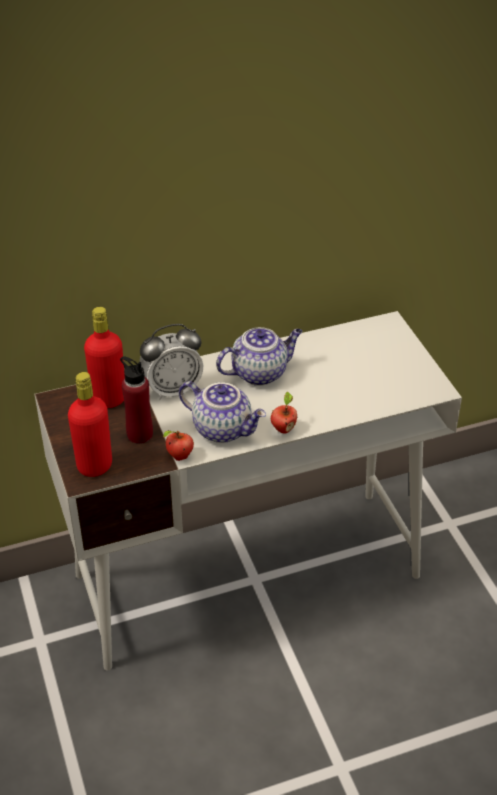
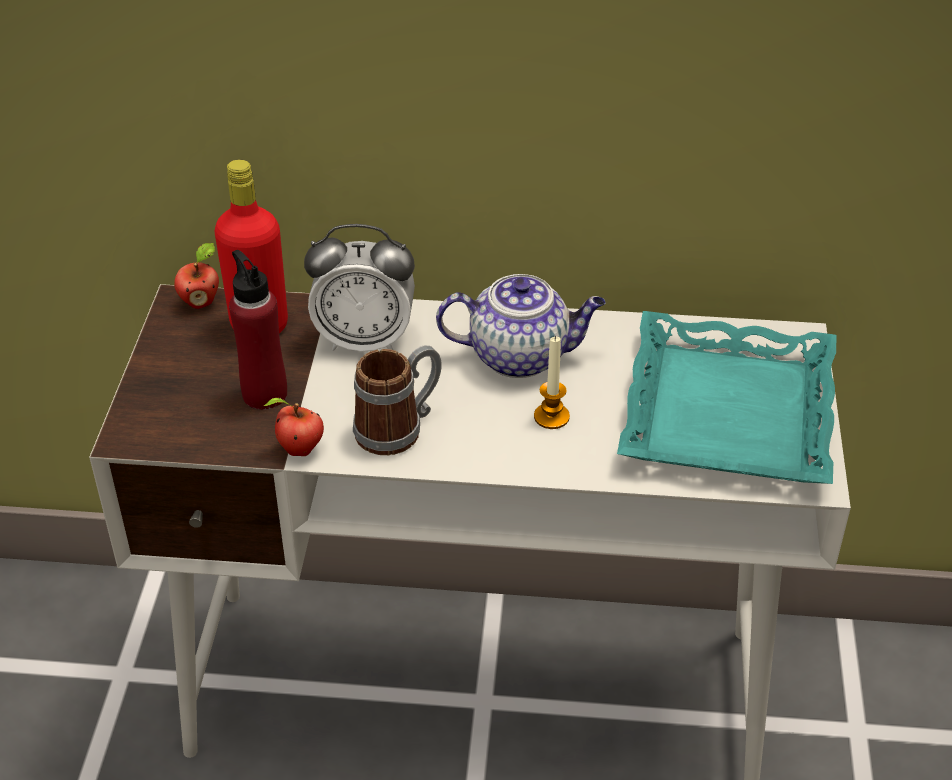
camera: 25 degrees right, 0 degrees up
red bottle [68,372,112,477] -> none
teapot [179,381,266,443] -> mug [353,345,442,455]
apple [271,392,297,434] -> apple moved to [174,243,219,309]
none -> candle [534,336,570,429]
none -> turquoise tray [617,311,837,484]

